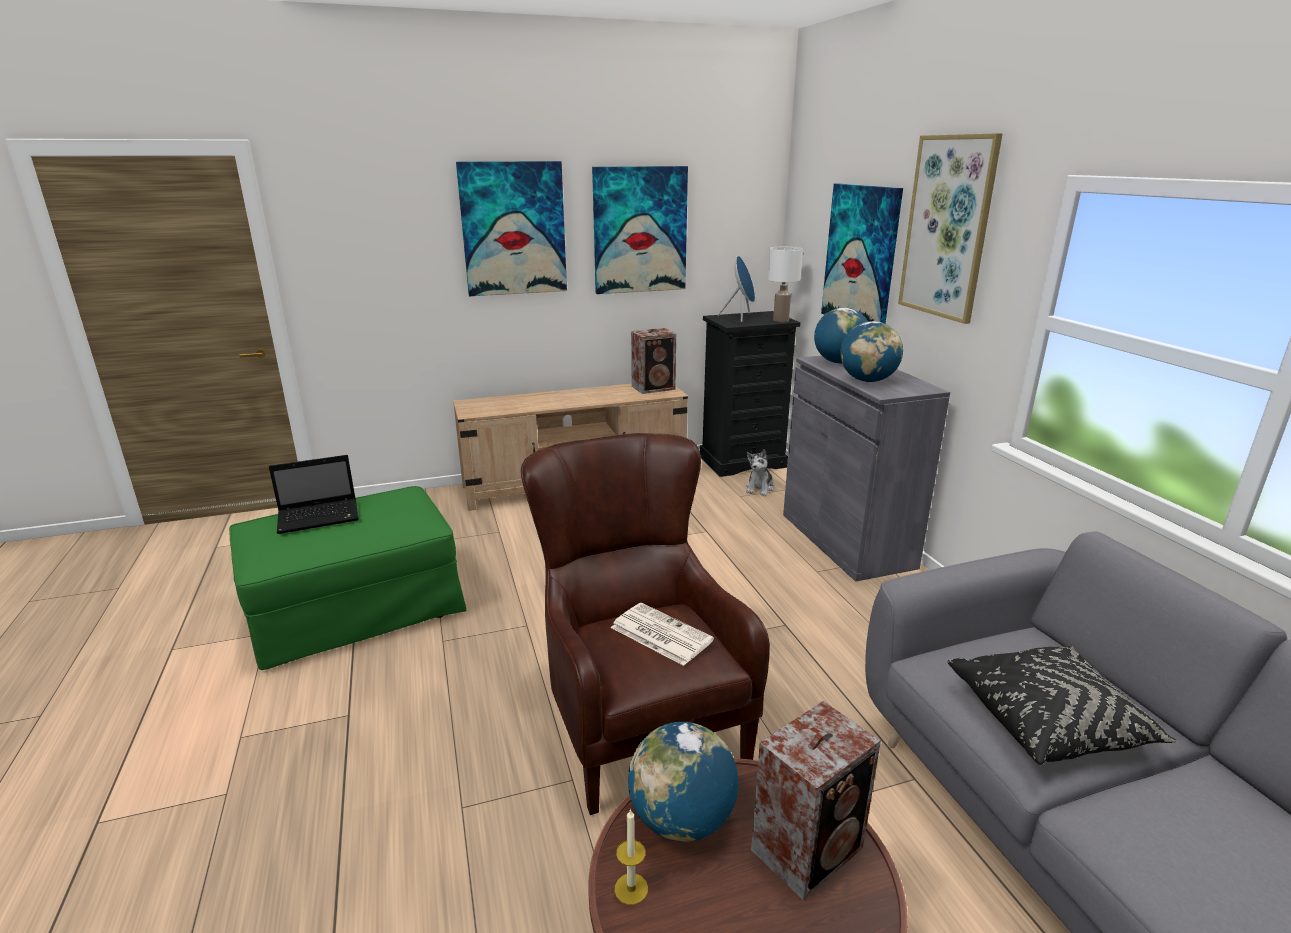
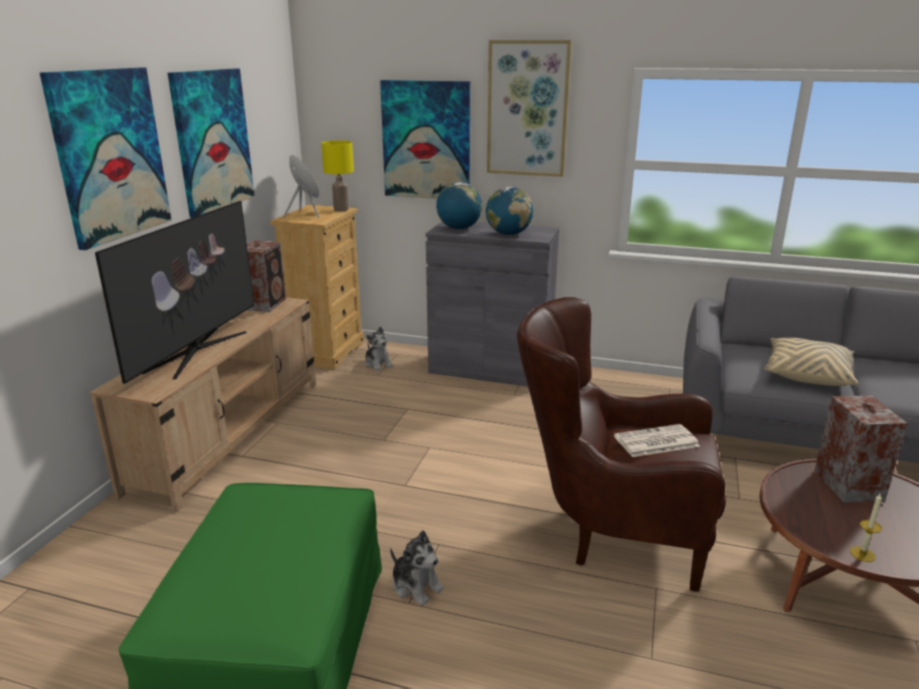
camera: 55 degrees left, 0 degrees up
laptop [269,455,359,534] -> none
globe [628,722,738,842] -> none
black dresser [700,311,800,477] -> beige dresser [270,205,364,370]
white table lamp [768,247,803,322] -> yellow table lamp [321,140,354,211]
black pillow [948,646,1177,765] -> beige pillow [764,337,858,386]
none -> television [95,201,254,384]
none -> plush toy [390,530,444,606]

